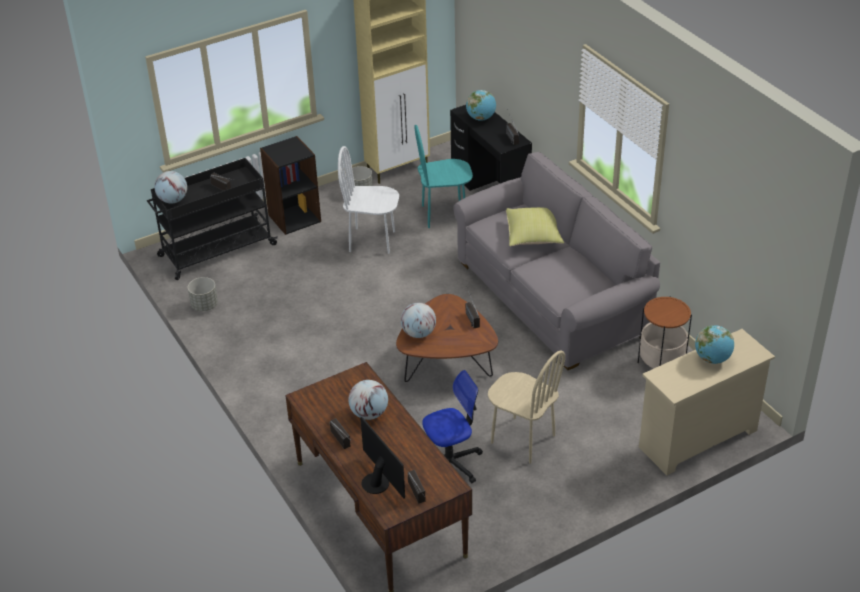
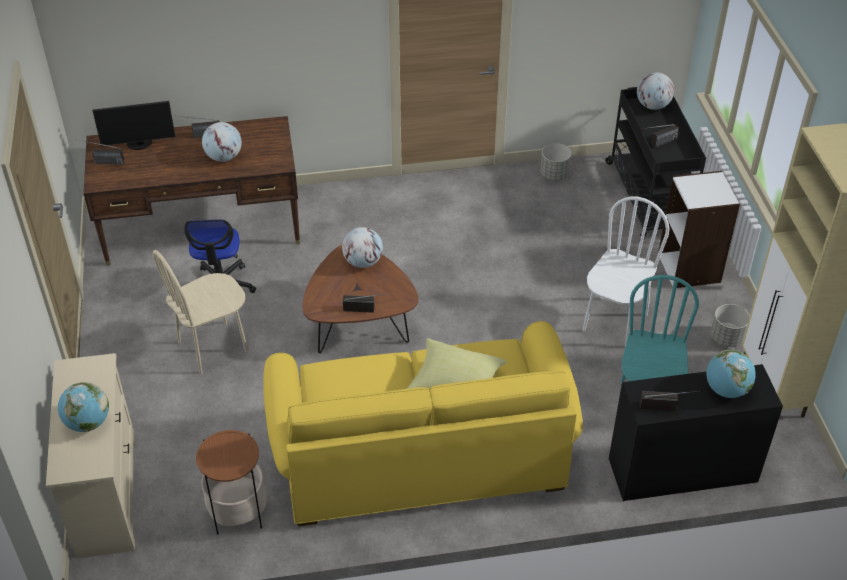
camera: 110 degrees right, 5 degrees up
black bookcase [260,136,321,235] -> white bookcase [658,171,740,288]
grey sofa [454,152,660,370] -> yellow sofa [263,321,583,526]

